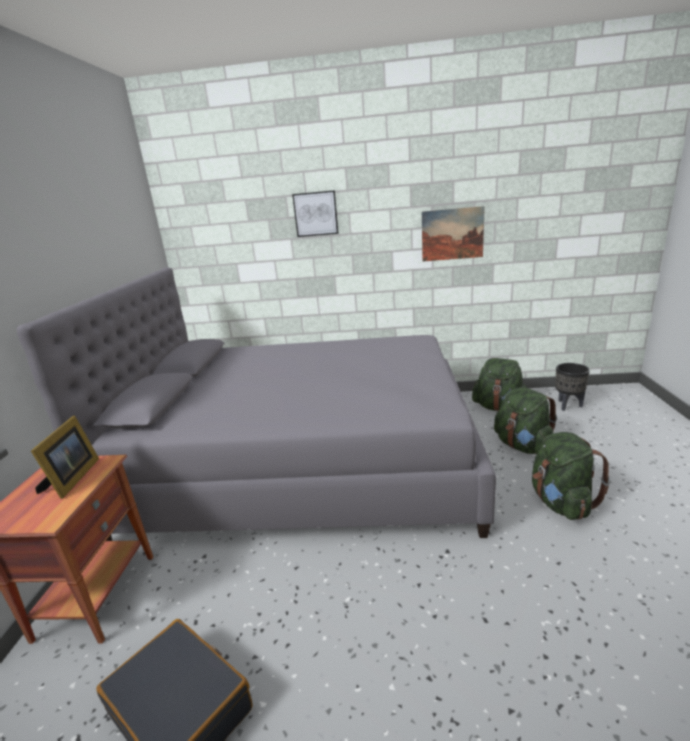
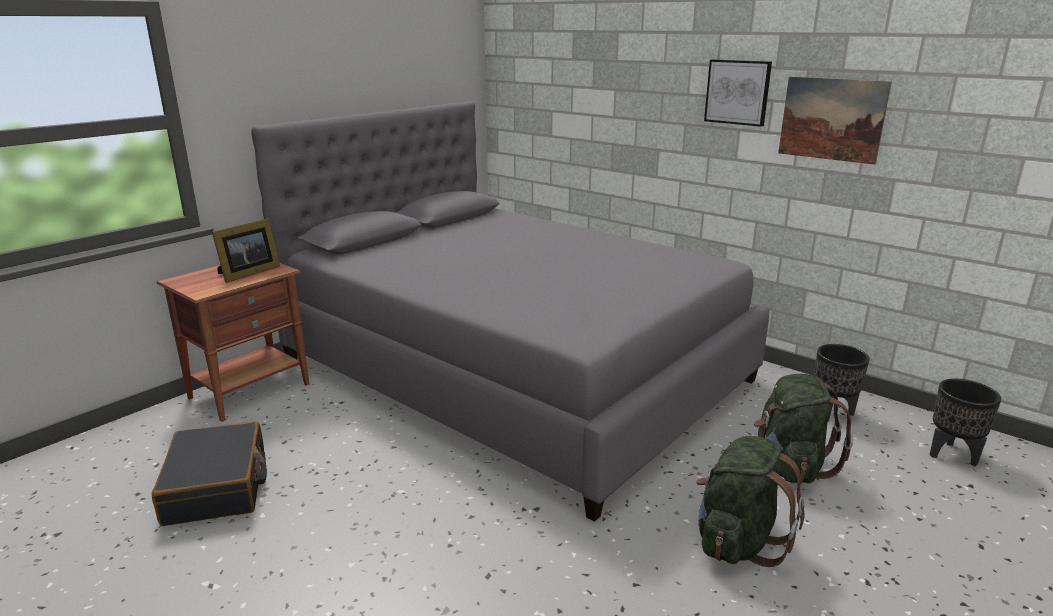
camera: 35 degrees right, 0 degrees up
picture [292,190,338,237] -> picture moved to [704,59,772,127]
green backpack [472,358,527,411] -> black planter [814,344,870,422]

